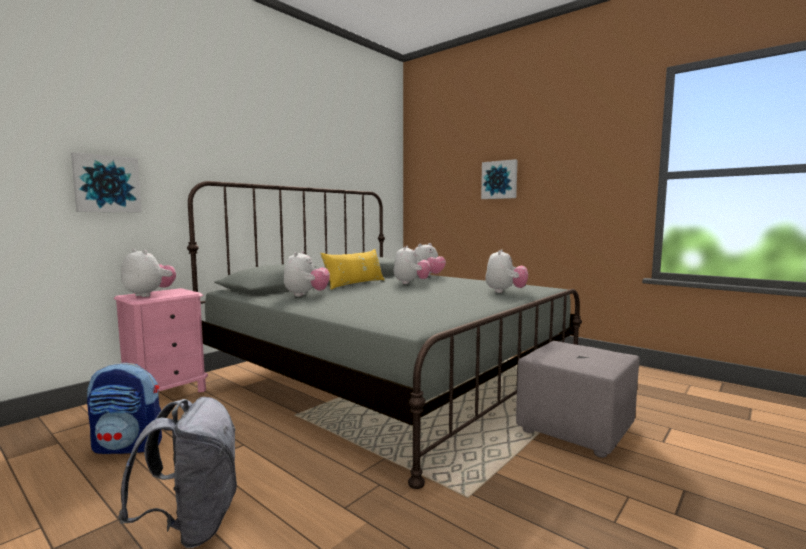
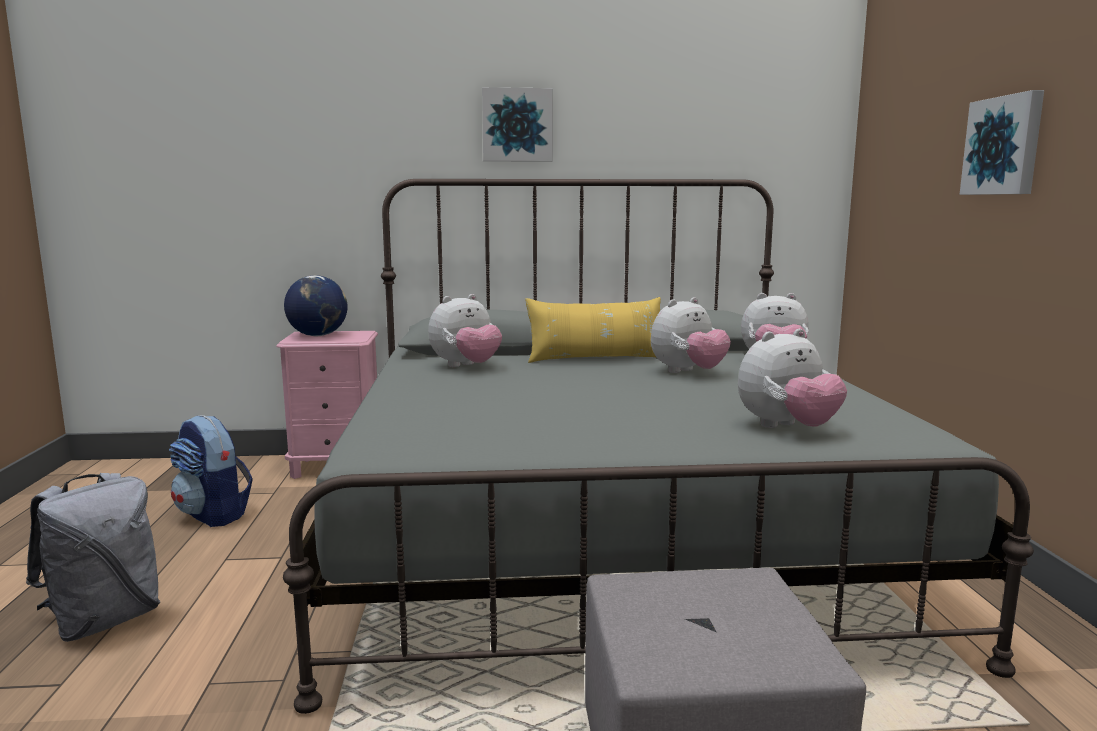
camera: 45 degrees right, 5 degrees up
picture [71,152,142,212] -> picture moved to [482,87,553,162]
plush toy [121,249,176,297] -> globe [284,275,348,336]

